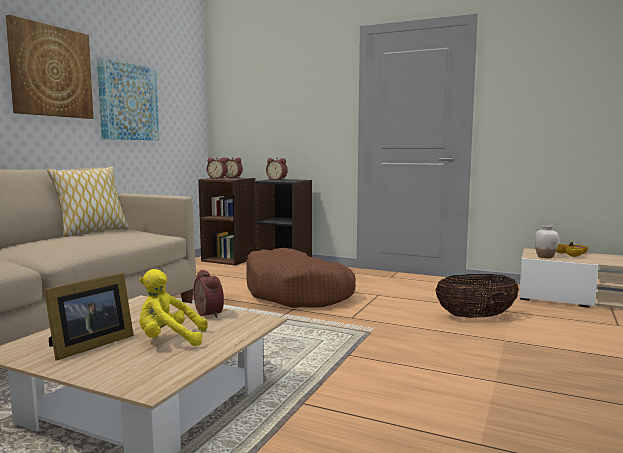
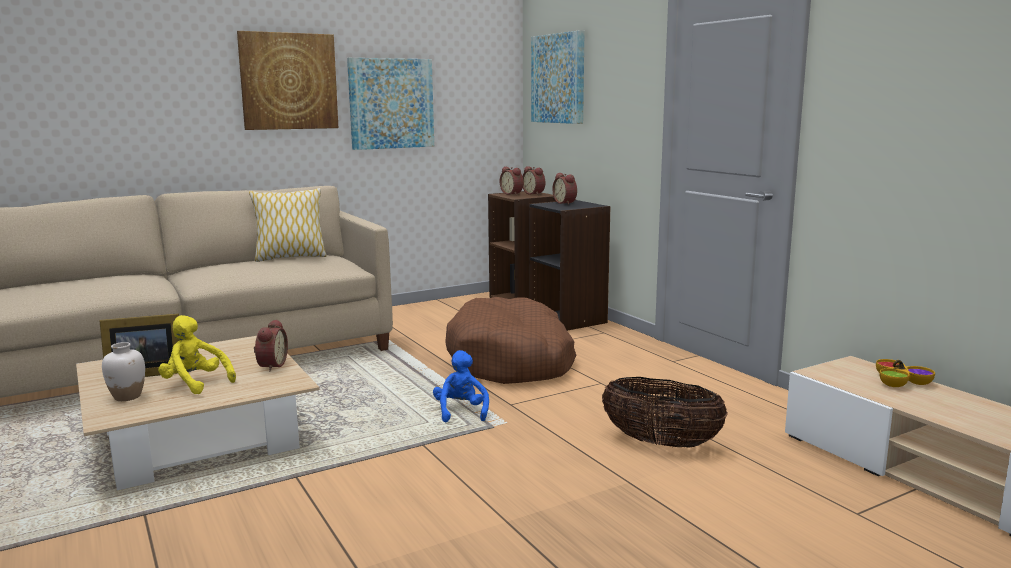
camera: 35 degrees right, 5 degrees up
white vase [534,225,559,258] -> white vase moved to [102,342,145,401]
none -> blue plush toy [433,350,489,422]
none -> picture [531,30,585,124]

